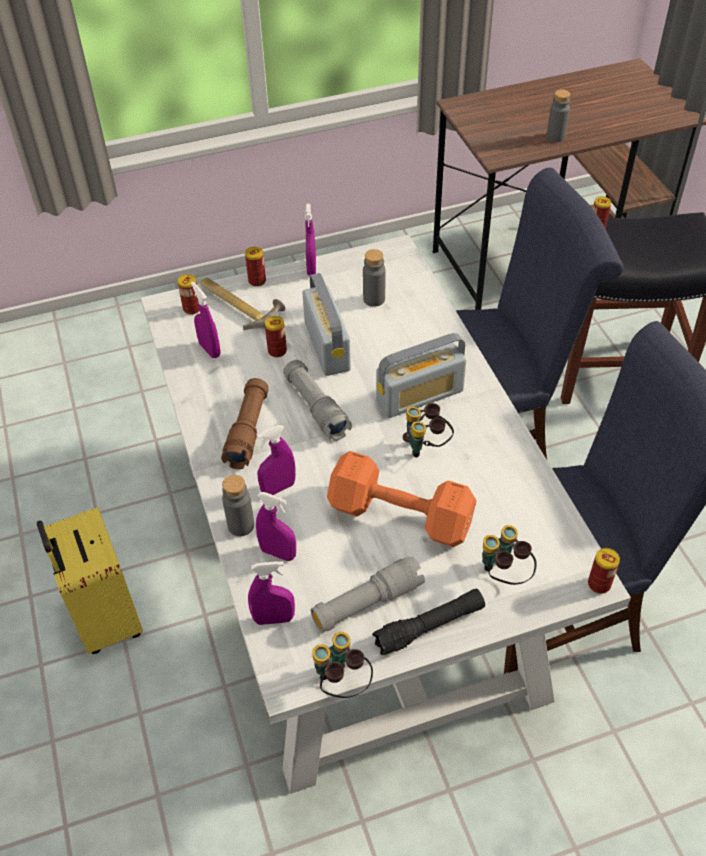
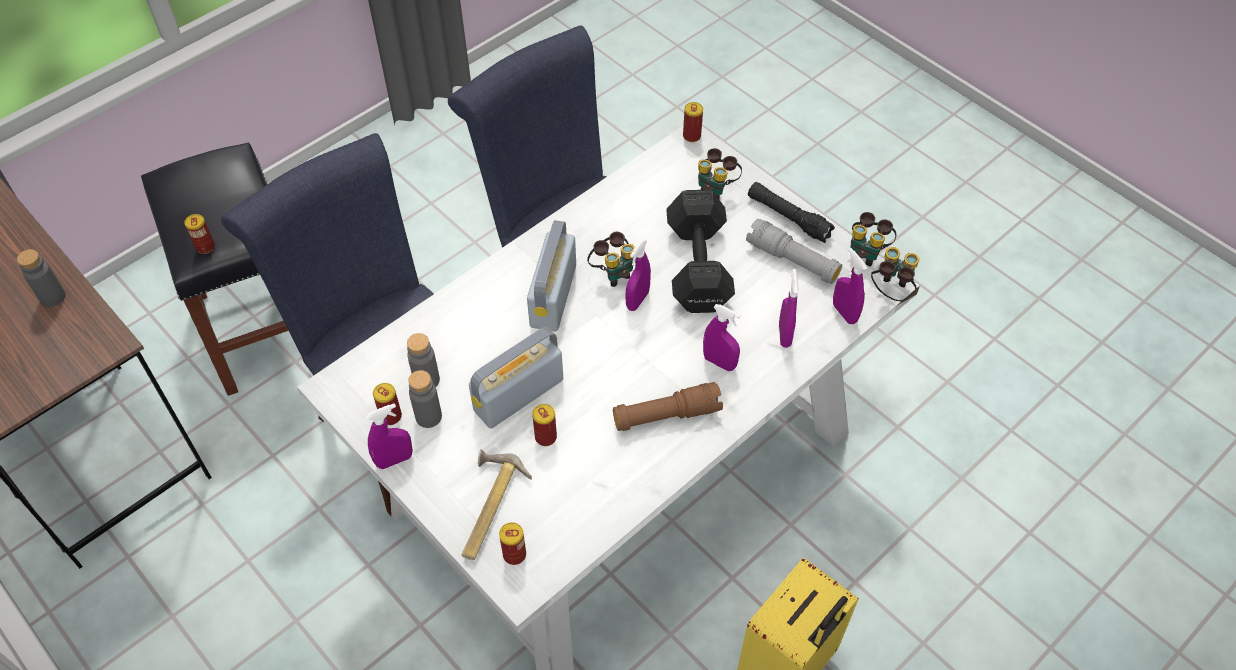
camera: 115 degrees left, 5 degrees up
purple spray bottle [191,281,220,358] -> purple spray bottle moved to [625,239,651,311]
grey bottle [222,475,254,536] -> grey bottle moved to [408,370,442,428]
can [245,247,266,287] -> can moved to [373,383,402,425]
grey flashlight [283,360,352,441] -> none
orange dumbbell [327,451,477,547] -> black dumbbell [666,190,735,313]
radio [376,333,466,418] -> radio turned 120 degrees counterclockwise [527,220,576,331]
none -> binoculars [871,247,919,301]

